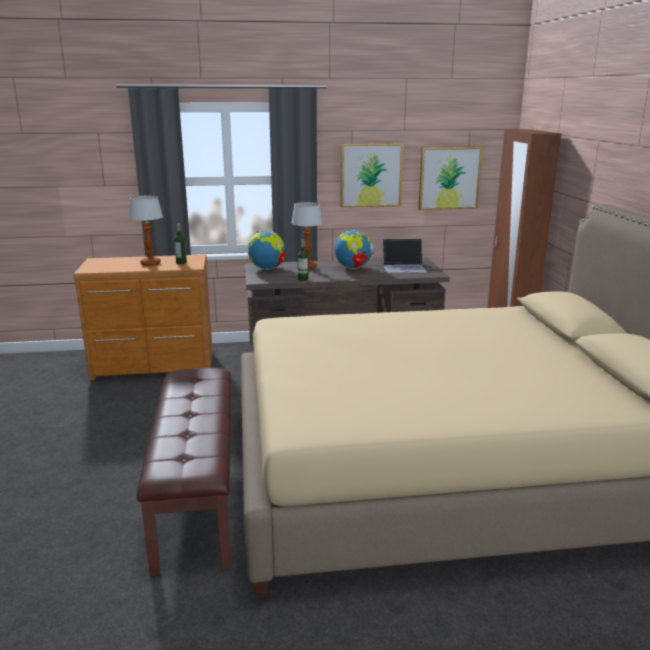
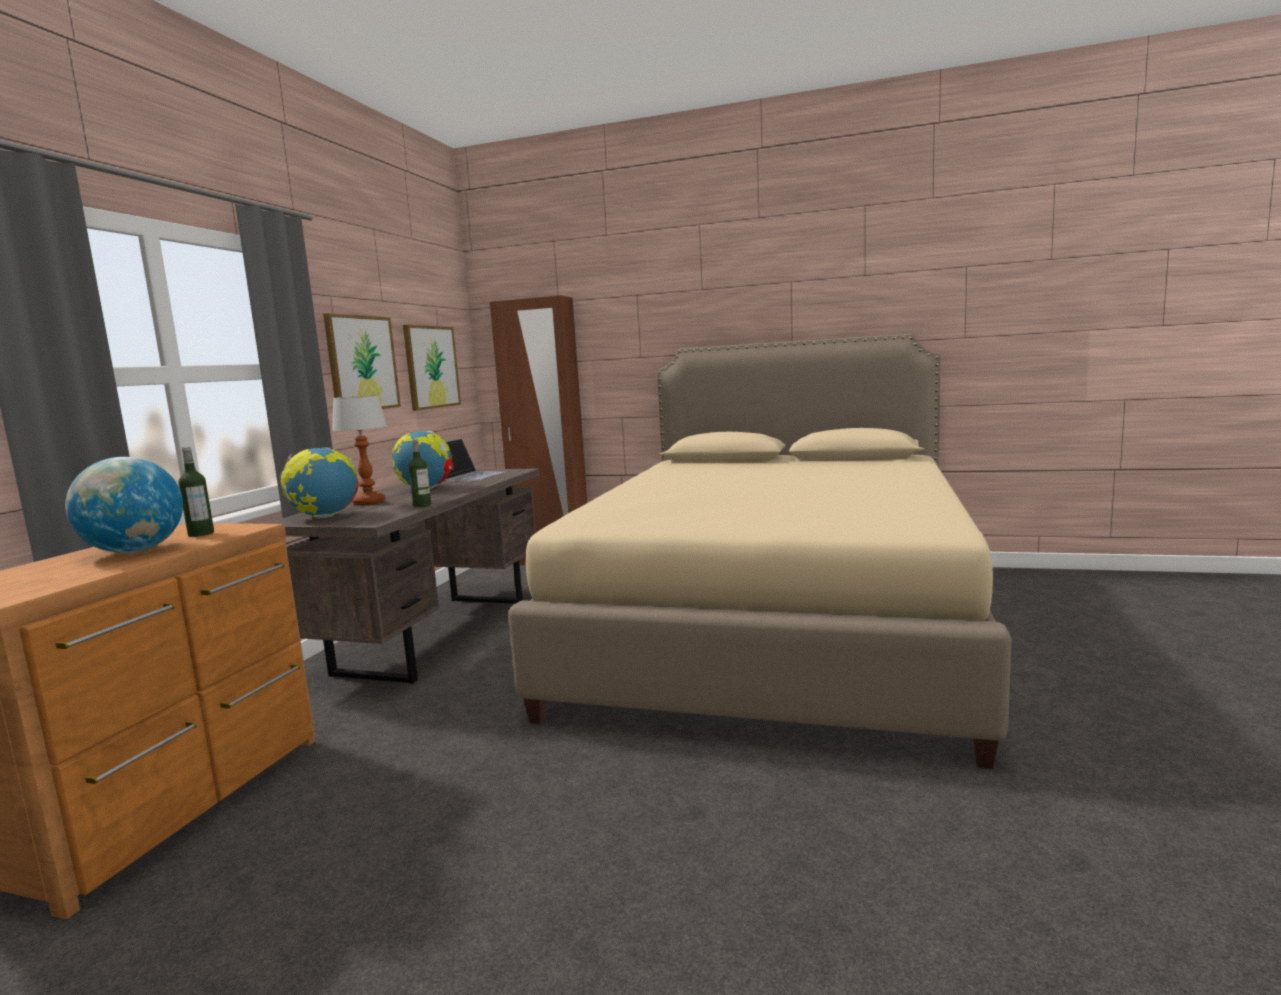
camera: 65 degrees left, 10 degrees down
table lamp [129,195,163,266] -> globe [65,457,183,553]
brown bench [137,368,232,576] -> none

